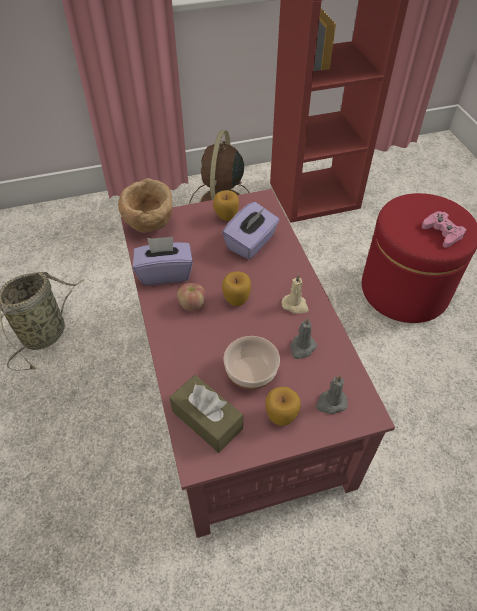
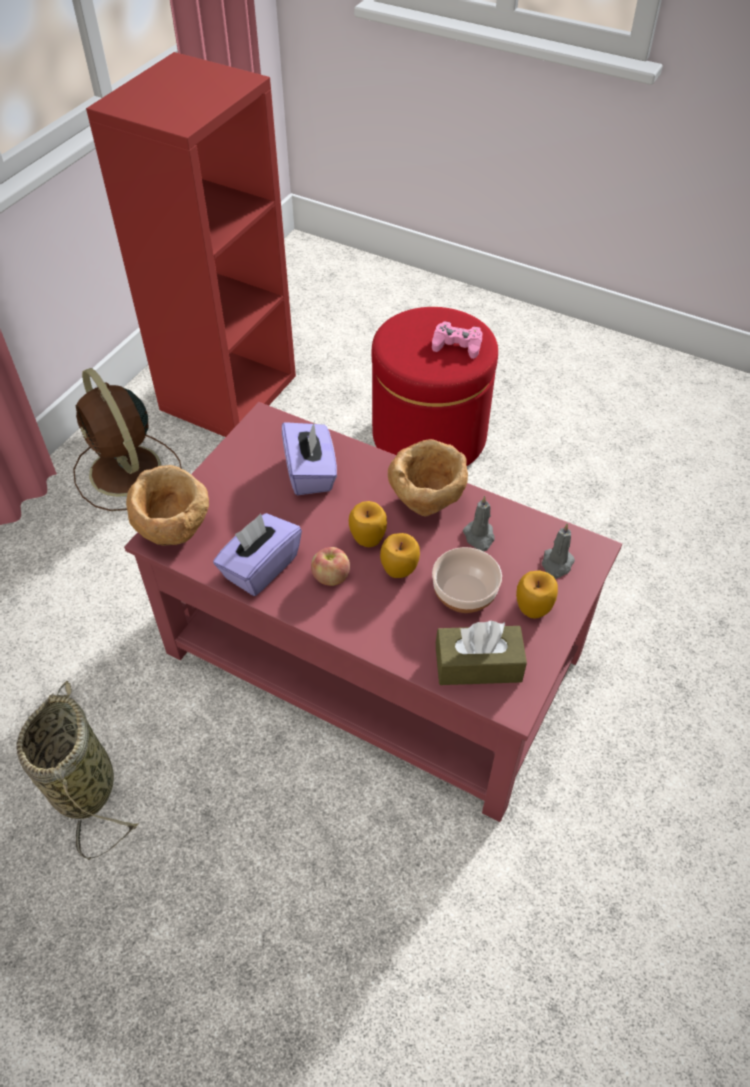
camera: 45 degrees left, 0 degrees up
apple [213,190,239,221] -> apple moved to [380,533,420,578]
beige candle [281,274,309,314] -> brown bowl [388,439,468,516]

